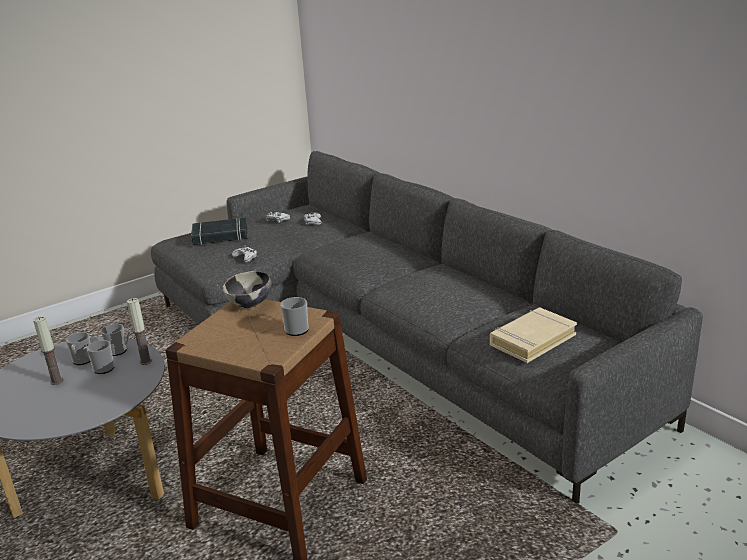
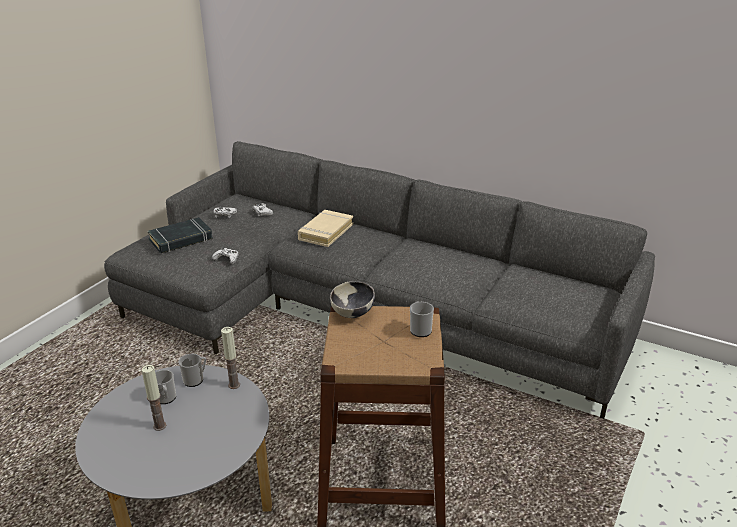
camera: 25 degrees left, 5 degrees up
mug [84,340,115,374] -> none
beige book [490,307,577,363] -> beige book moved to [298,210,353,247]

